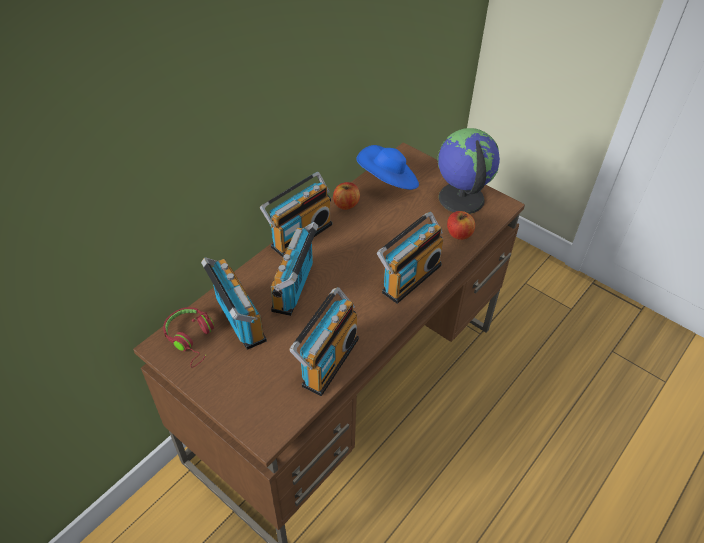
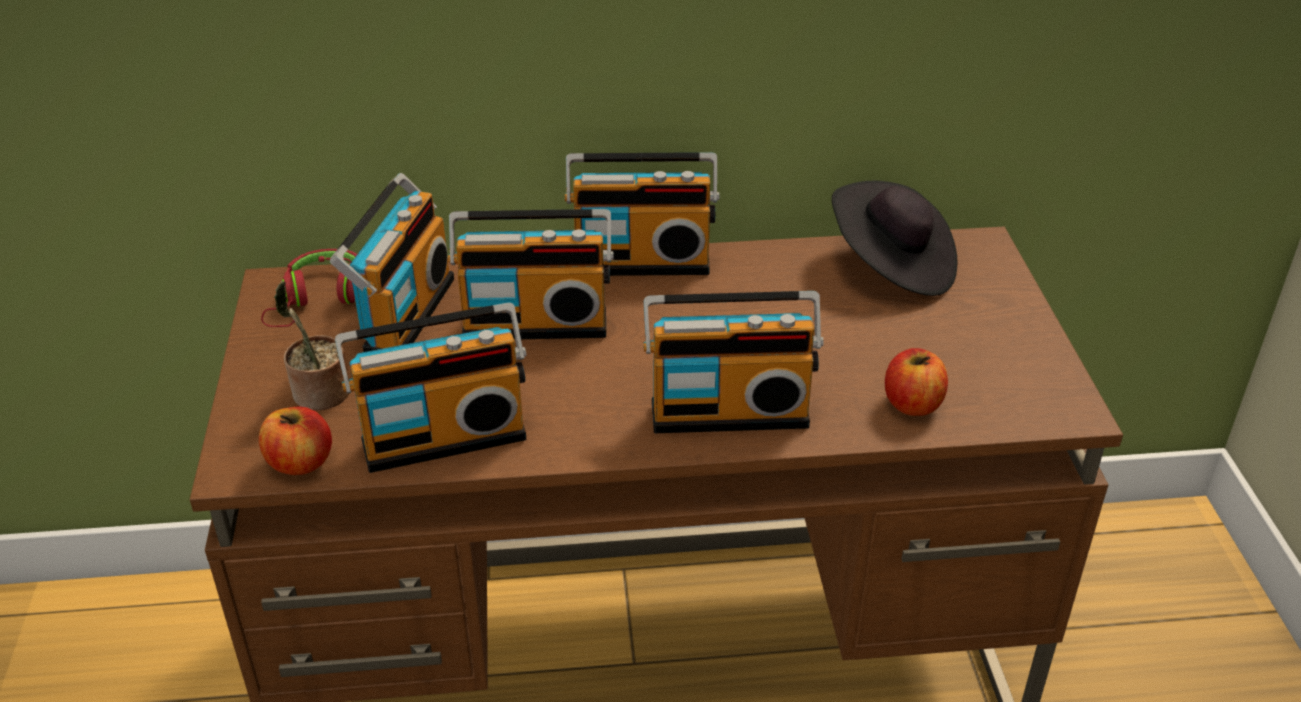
camera: 45 degrees right, 10 degrees down
radio [271,222,318,316] -> radio turned 150 degrees counterclockwise [448,209,614,340]
apple [333,182,360,210] -> apple moved to [259,407,332,475]
blue hat [356,145,419,190] -> black hat [832,181,957,296]
globe [437,128,500,214] -> none
none -> potted plant [274,281,350,410]

